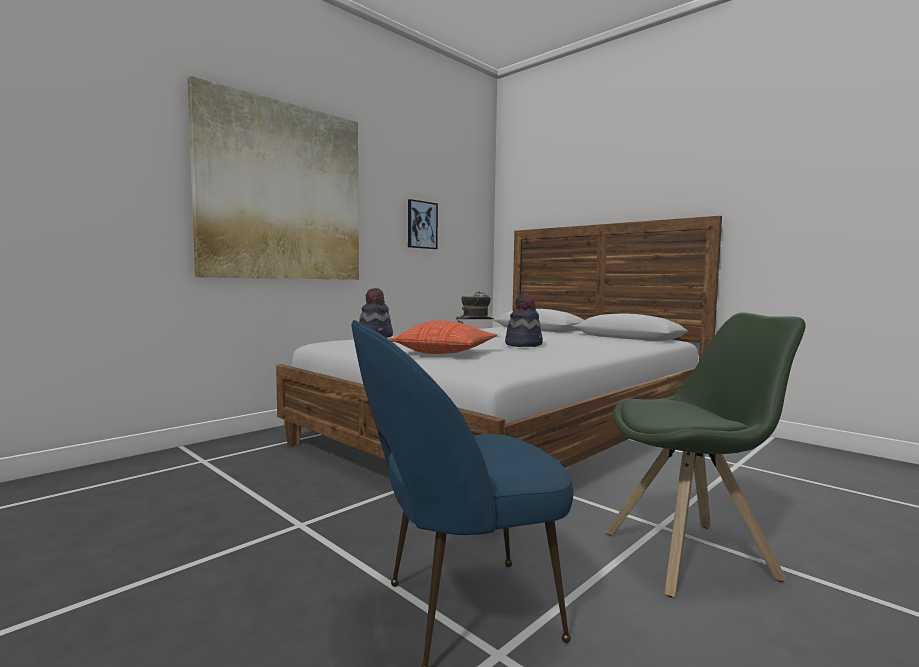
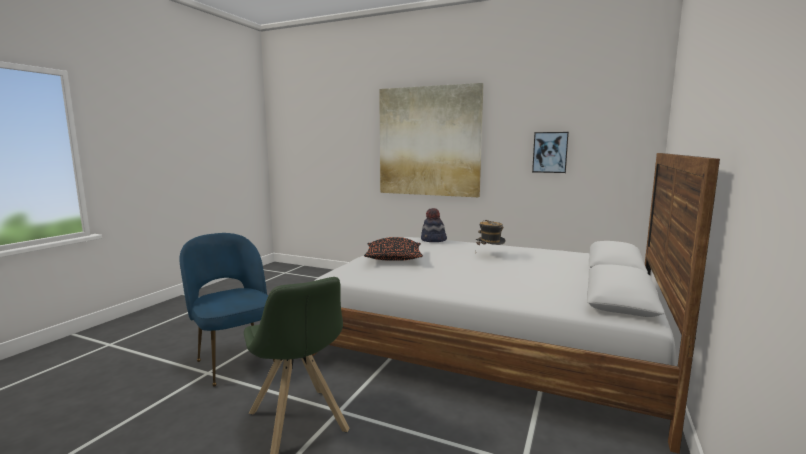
camera: 70 degrees right, 5 degrees up
orange pillow [389,321,497,354] -> black pillow [364,237,423,261]
hat [505,293,543,347] -> none

